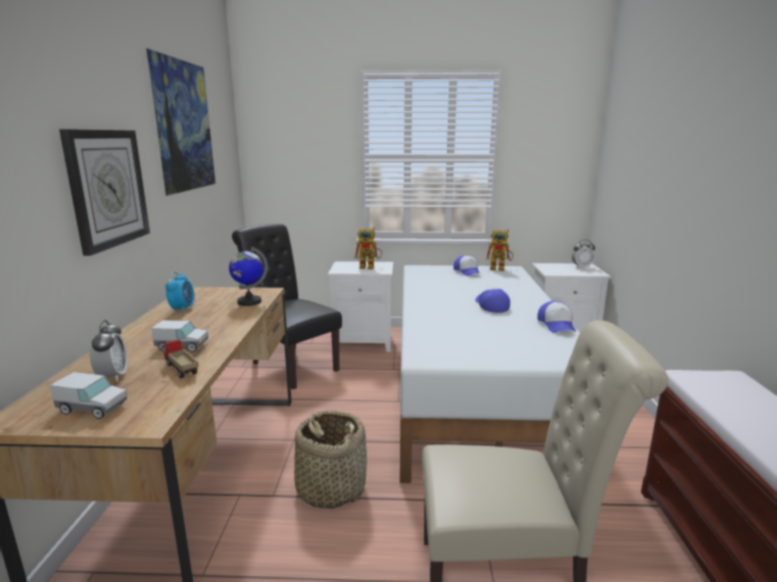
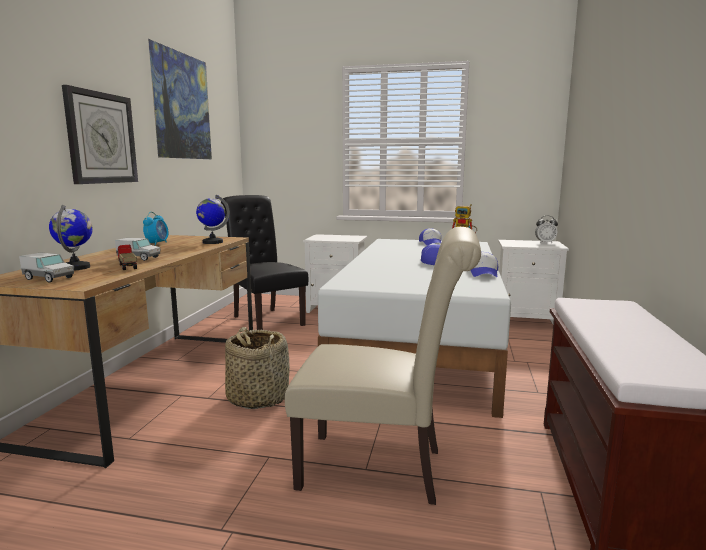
camera: 10 degrees right, 5 degrees down
alarm clock [89,320,127,382] -> globe [49,205,93,271]
toy robot [354,227,382,269] -> none

